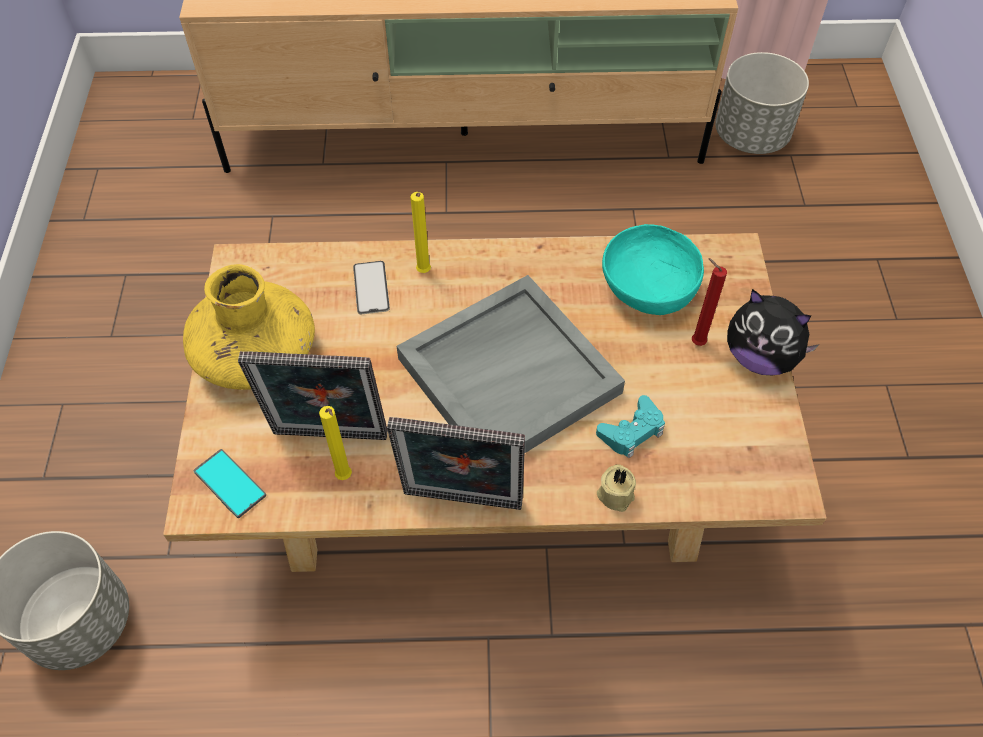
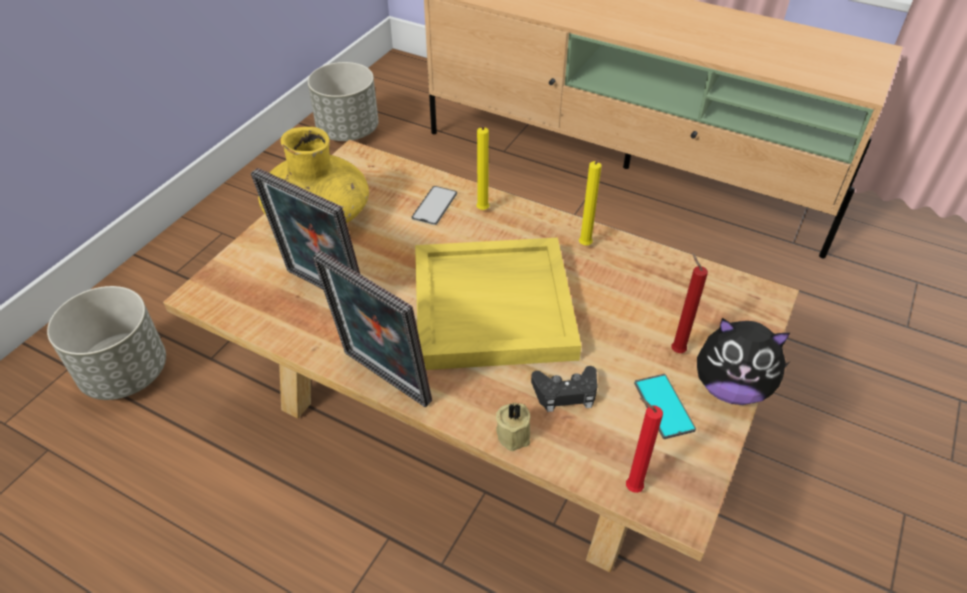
camera: 30 degrees right, 10 degrees down
phone [193,449,266,518] -> phone moved to [634,374,696,439]
yellow candle [319,406,352,480] -> yellow candle moved to [579,160,602,245]
grey tray [397,275,625,454] -> yellow tray [415,238,581,370]
turquoise game controller [596,395,665,458] -> black game controller [531,366,598,412]
turquoise bowl [602,224,704,315] -> none
grey planter [715,52,809,154] -> grey planter moved to [308,62,378,141]
plush toy [727,289,820,375] -> plush toy turned 45 degrees counterclockwise [697,318,791,405]
none -> red candle [626,398,663,493]

